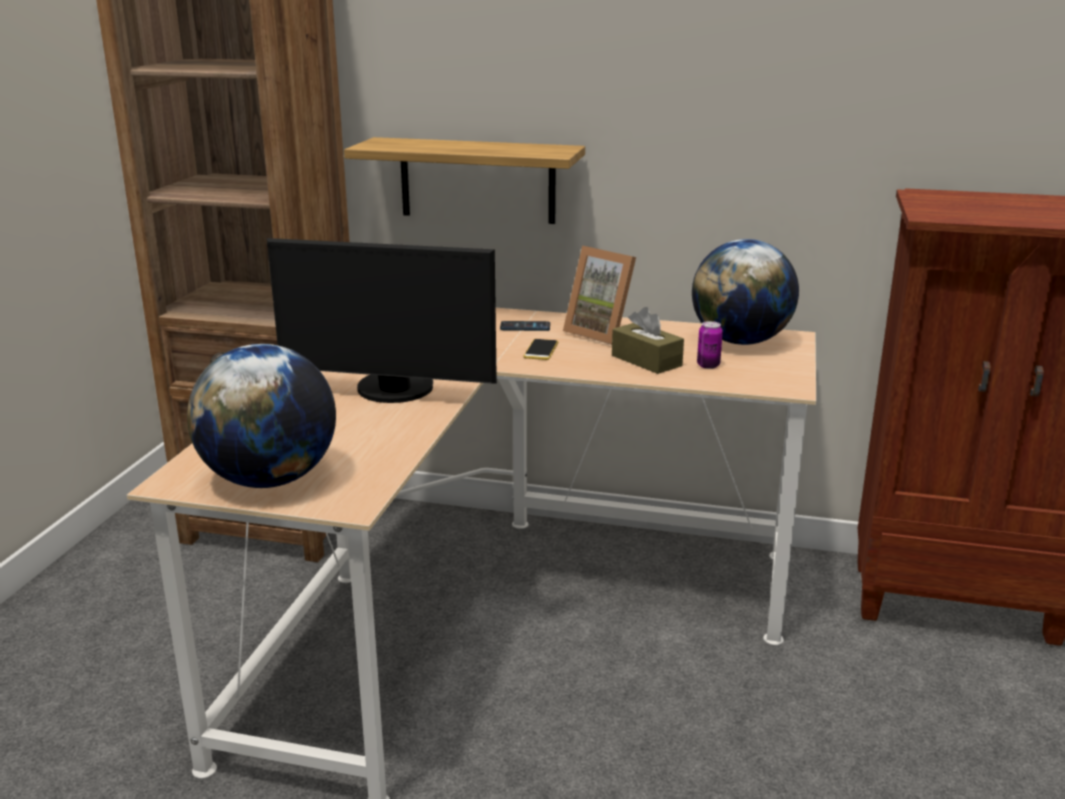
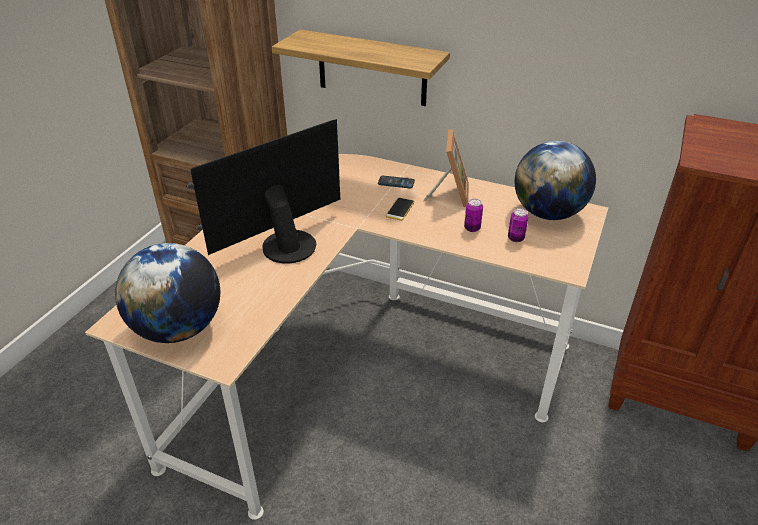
camera: 10 degrees right, 15 degrees up
monitor [267,238,497,403] -> monitor turned 120 degrees clockwise [190,119,340,263]
picture frame [563,246,636,345] -> picture frame turned 135 degrees counterclockwise [423,129,469,207]
brown tissue box [612,307,684,374] -> can [464,199,483,232]

